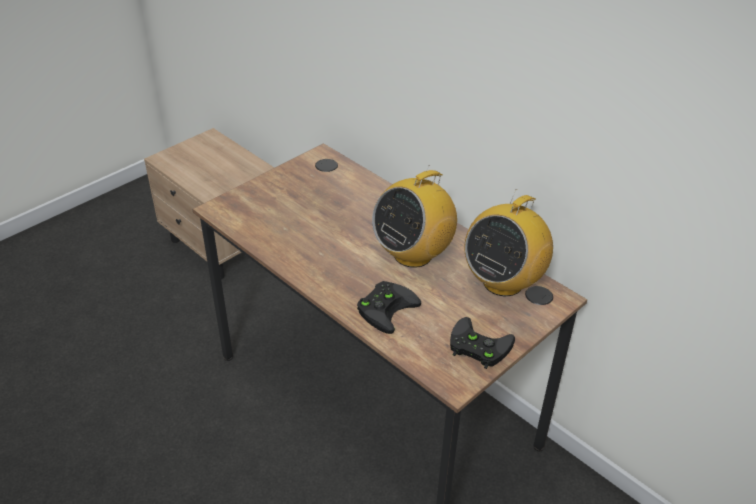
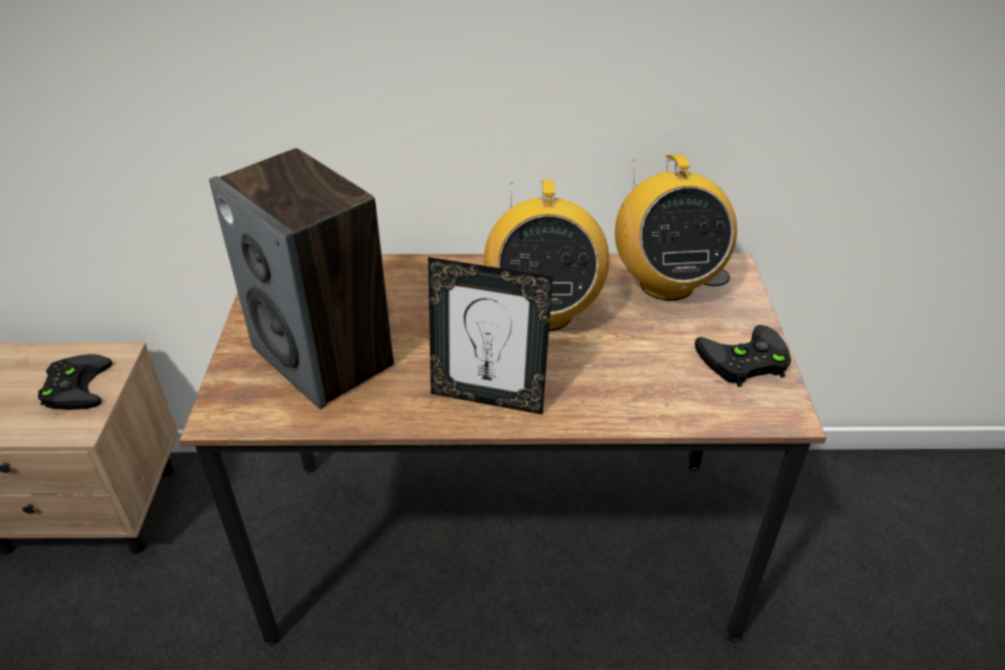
camera: 45 degrees left, 0 degrees up
black game controller [357,281,421,334] -> black game controller moved to [38,354,113,410]
none -> speaker [209,148,394,409]
none -> picture frame [428,257,553,415]

